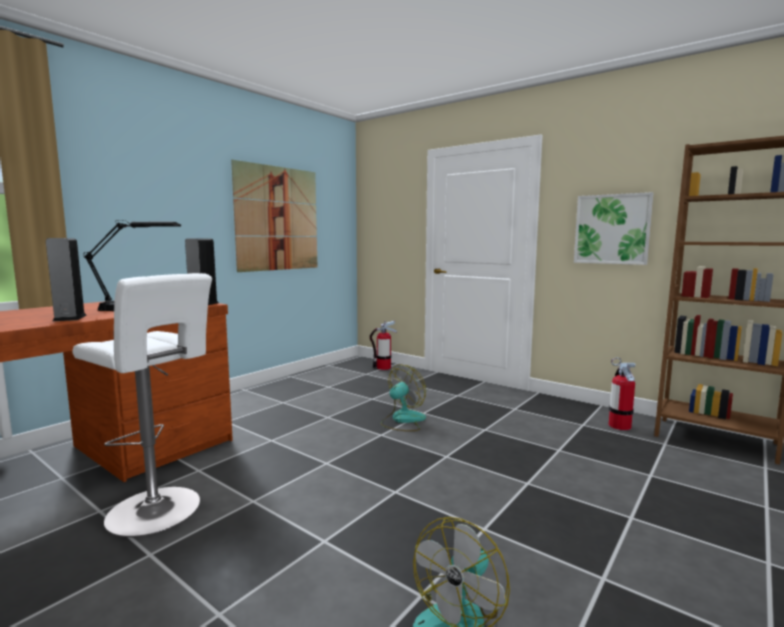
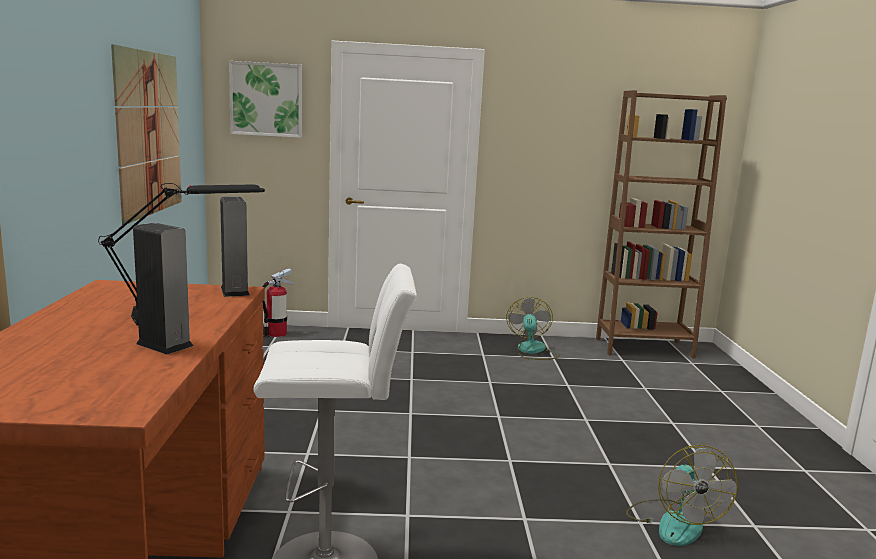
camera: 40 degrees left, 5 degrees up
fan [381,364,426,431] -> fan moved to [506,297,560,360]
picture [574,192,654,265] -> picture moved to [229,61,302,138]
fire extinguisher [609,358,636,430] -> none

